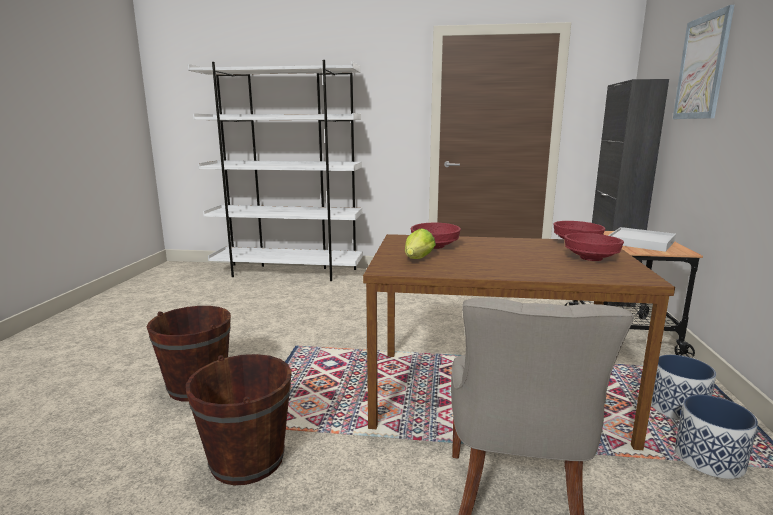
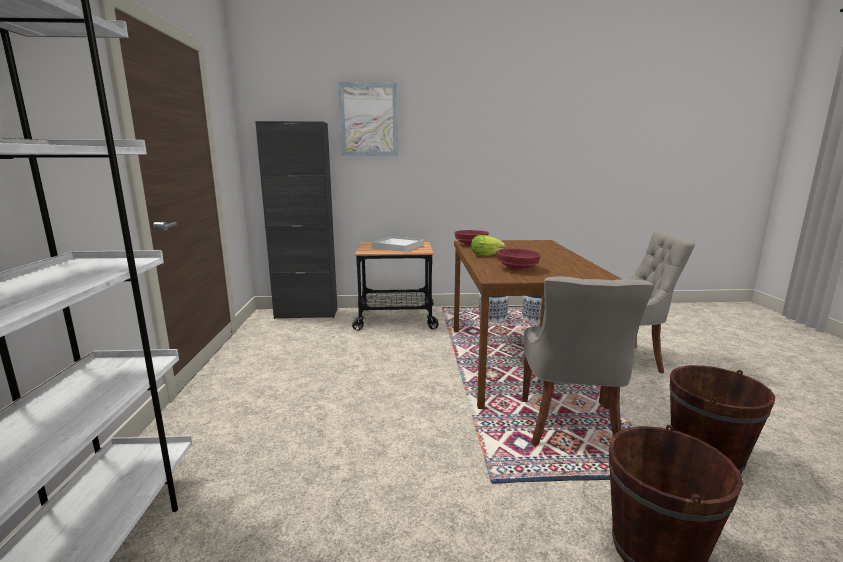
camera: 100 degrees left, 0 degrees up
lettuce [405,228,436,259] -> lettuce moved to [471,235,506,256]
red bowl [564,233,624,261] -> none
none -> grey chair [522,276,655,447]

